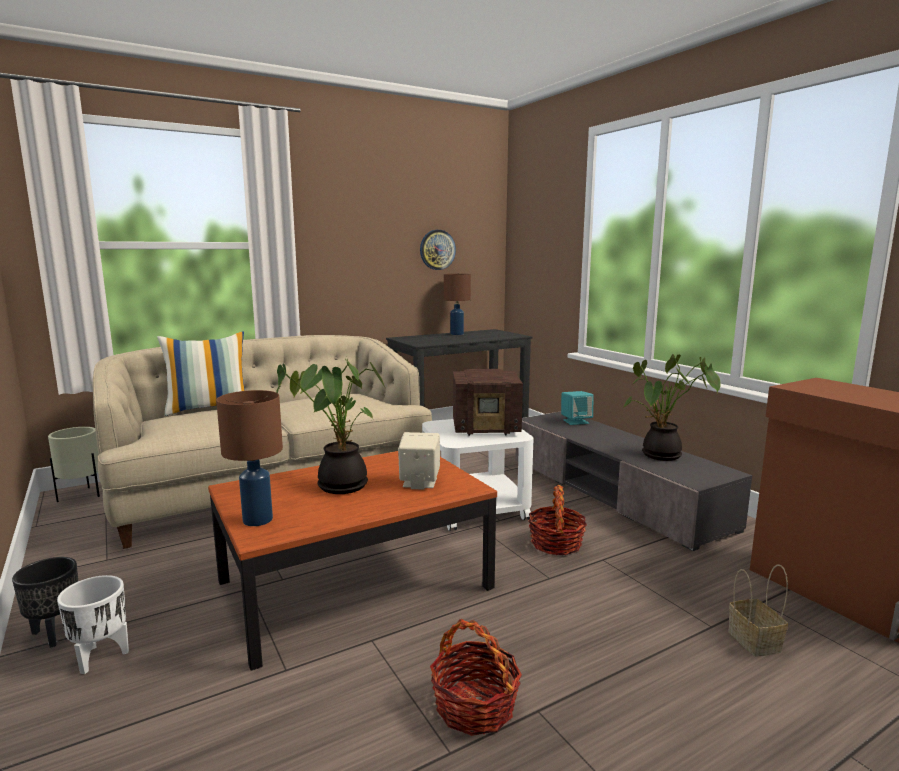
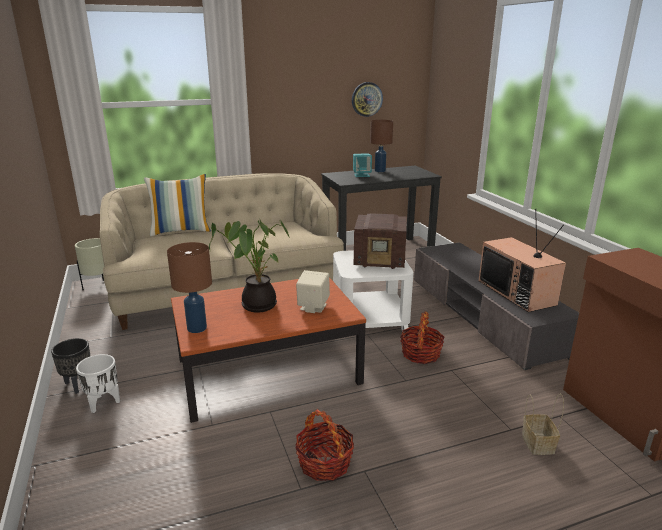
camera: 10 degrees right, 10 degrees up
turquoise speaker [561,391,594,425] -> turquoise speaker moved to [353,154,372,177]
potted plant [624,354,721,461] -> television [479,209,566,312]

